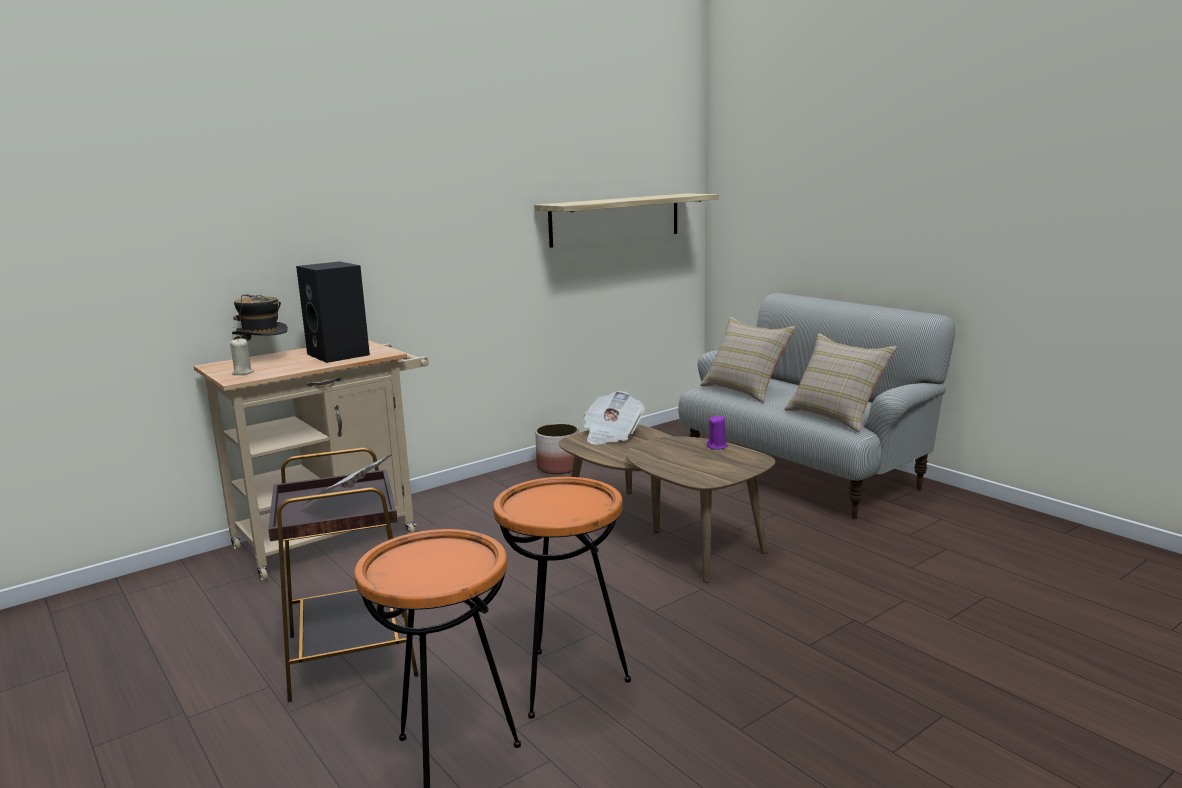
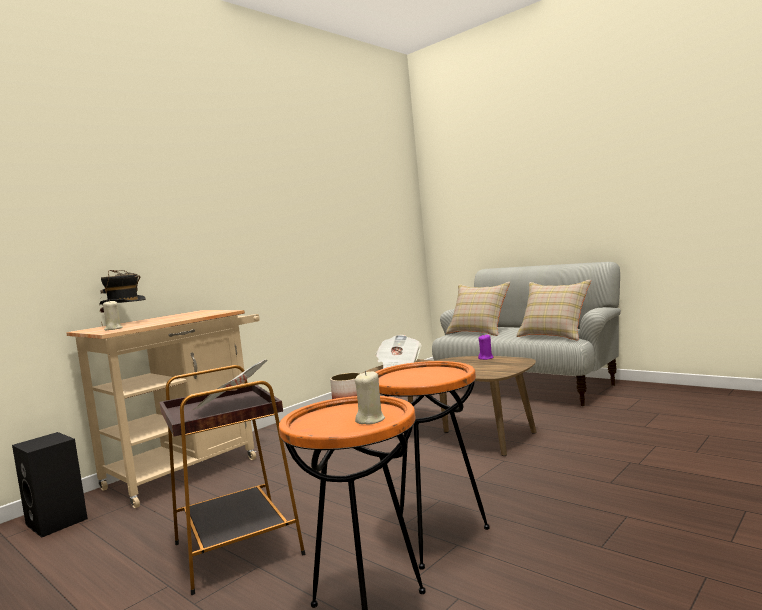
camera: 10 degrees left, 10 degrees down
black speaker [296,261,370,363] -> black speaker moved to [12,432,88,538]
shelf [534,193,719,248] -> none
none -> beige candle [355,371,385,425]

